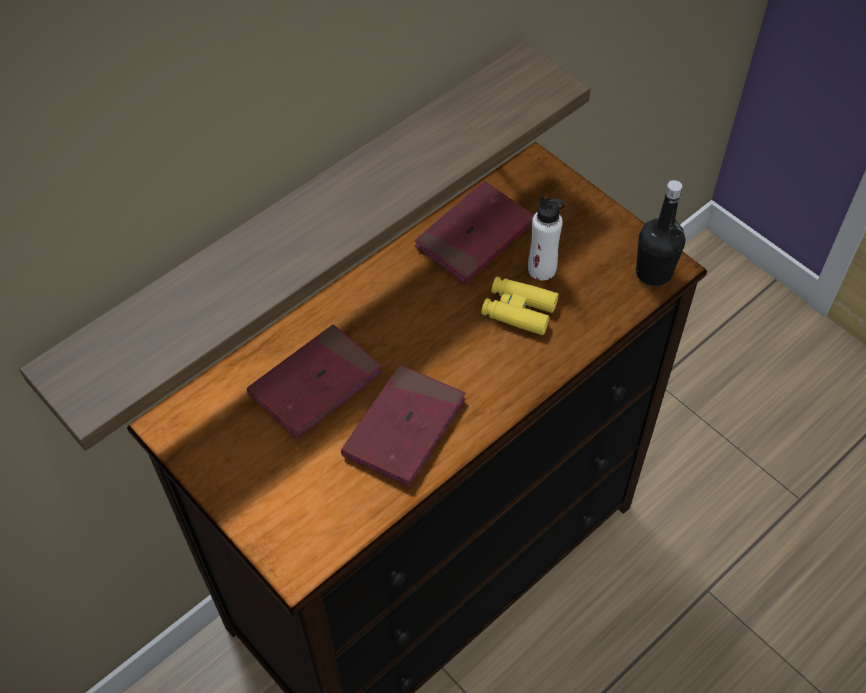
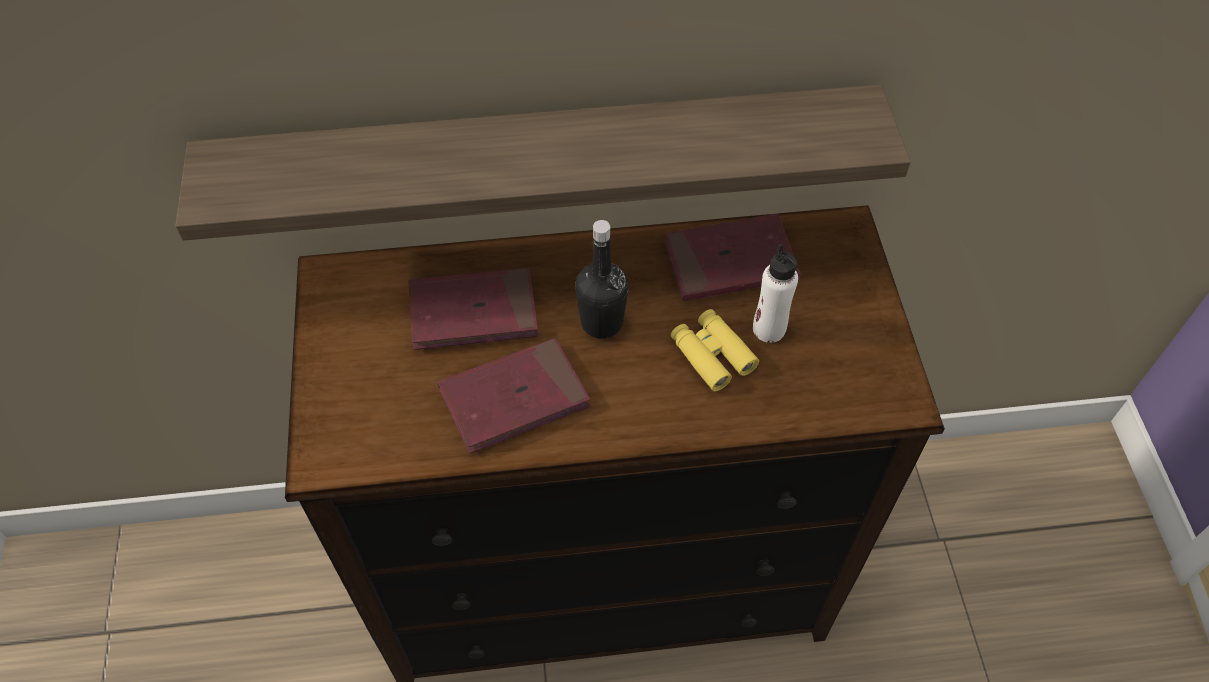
camera: 35 degrees right, 0 degrees up
black bottle [636,180,686,286] -> black bottle moved to [575,220,629,339]

